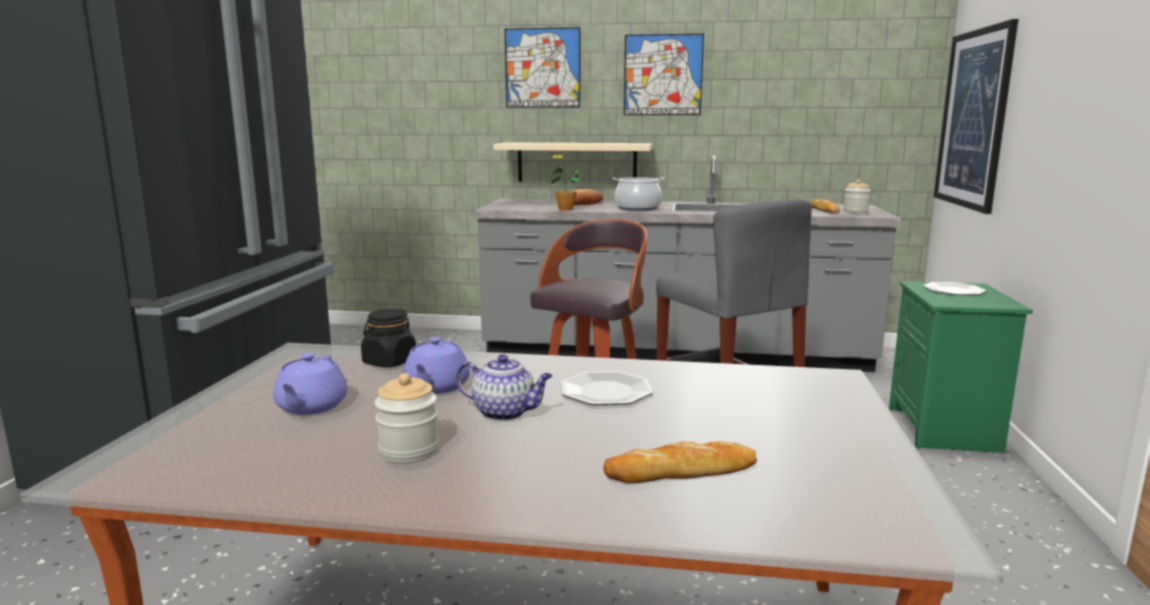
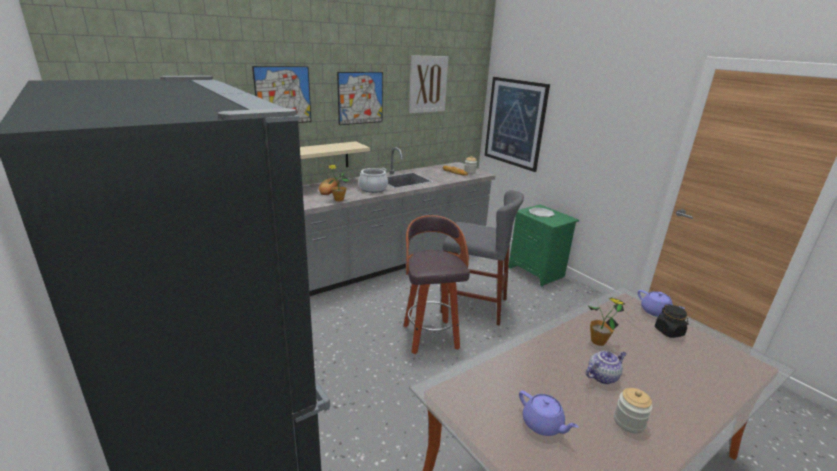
camera: 45 degrees left, 10 degrees up
black jar [361,309,416,367] -> black jar moved to [655,304,689,338]
purple teapot [403,337,470,394] -> purple teapot moved to [638,290,685,317]
plate [560,371,653,405] -> potted plant [588,297,625,346]
bread [603,441,757,483] -> none
none -> picture [409,55,448,113]

